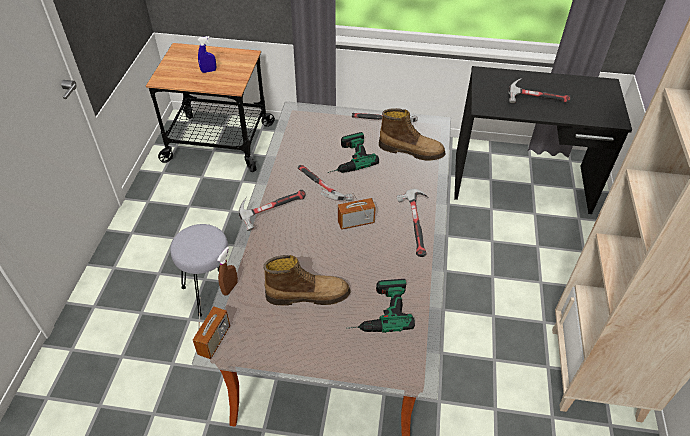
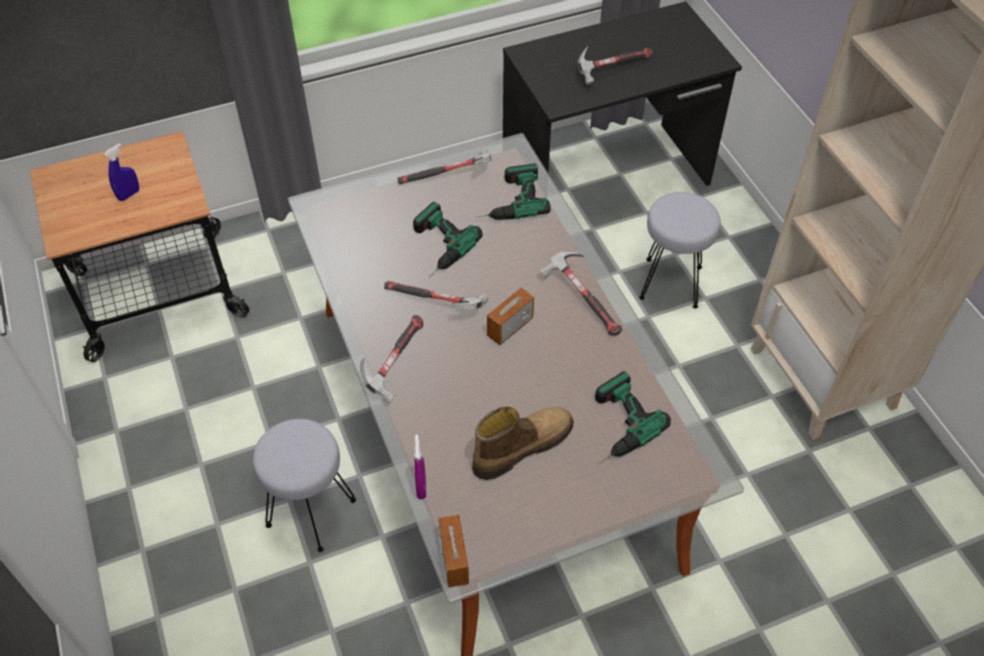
camera: 30 degrees left, 5 degrees up
brown spray bottle [217,247,238,295] -> purple spray bottle [414,435,426,499]
boot [379,108,446,160] -> power drill [475,163,551,220]
none -> grey stool [639,192,721,309]

